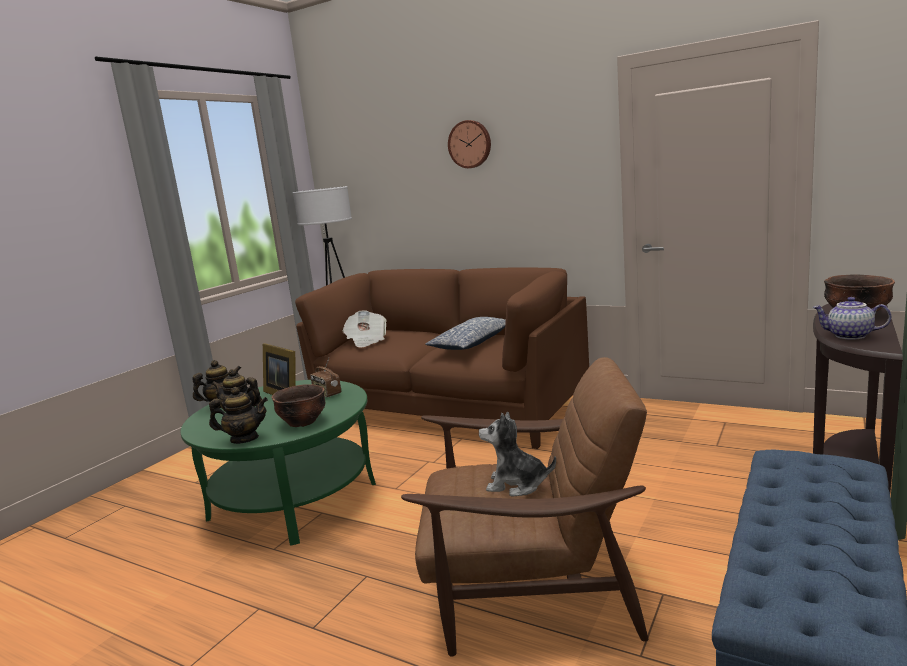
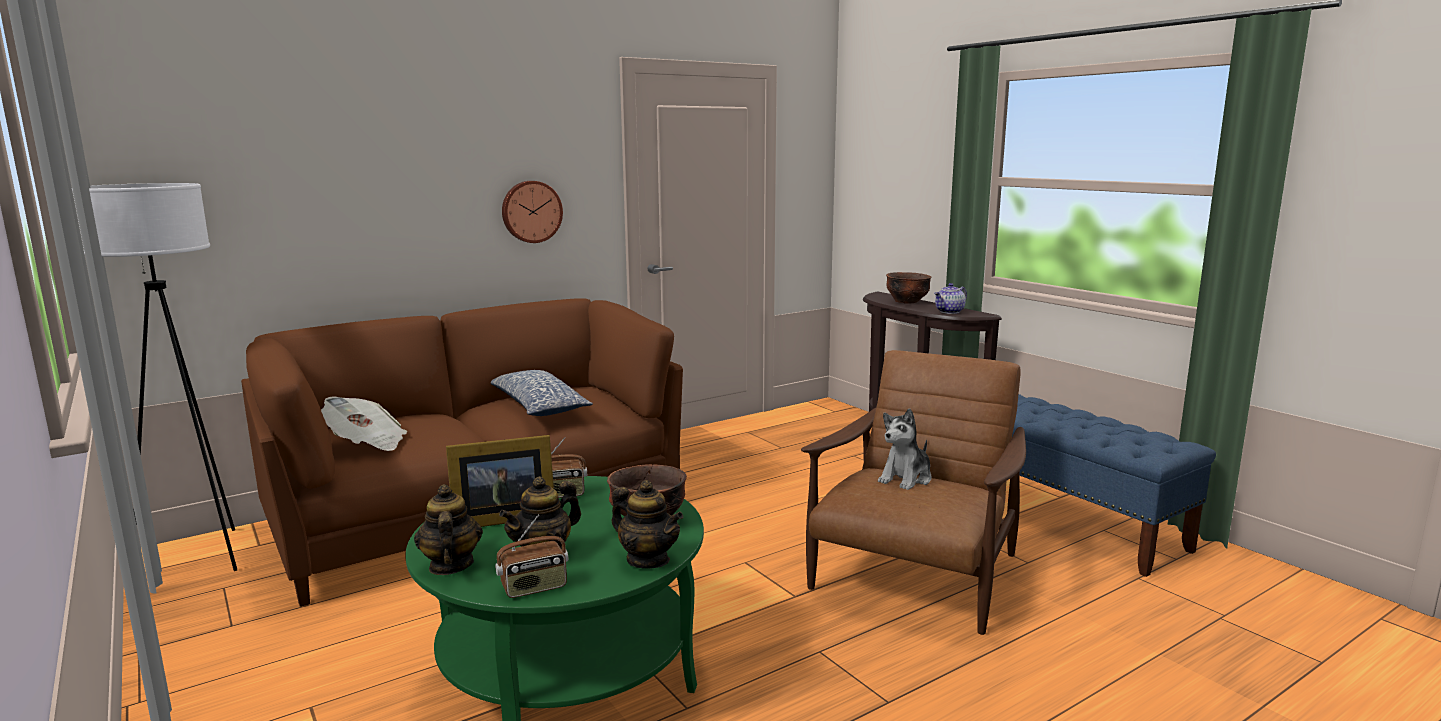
camera: 65 degrees left, 0 degrees up
teapot [209,387,268,444] -> teapot turned 105 degrees clockwise [612,480,683,569]
wall clock [448,120,491,168] -> wall clock moved to [502,181,563,243]
none -> radio [495,515,568,598]

